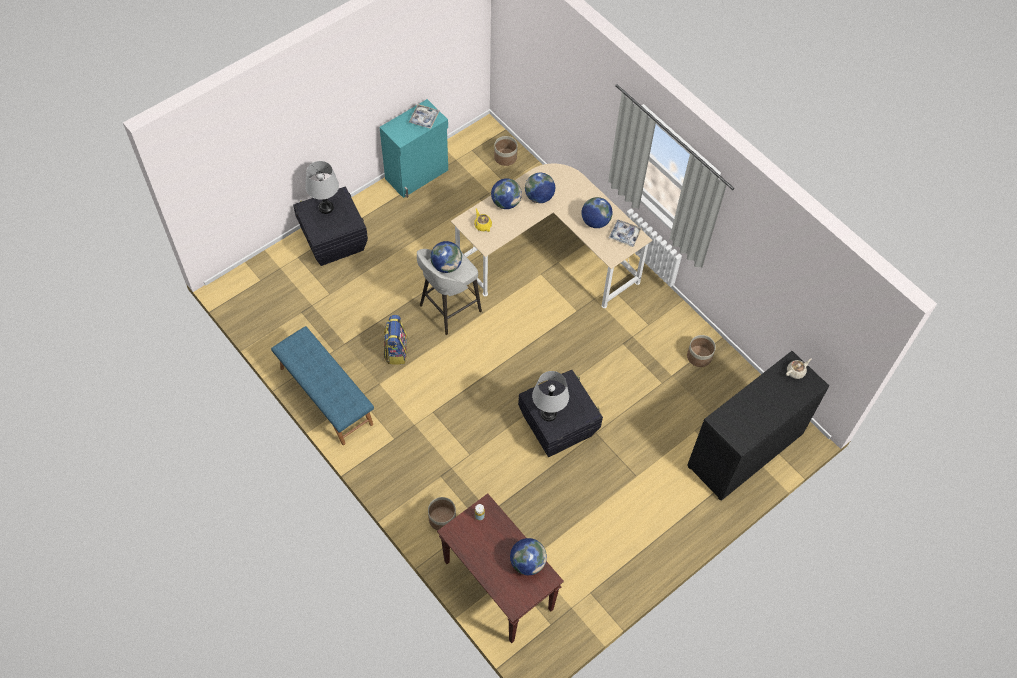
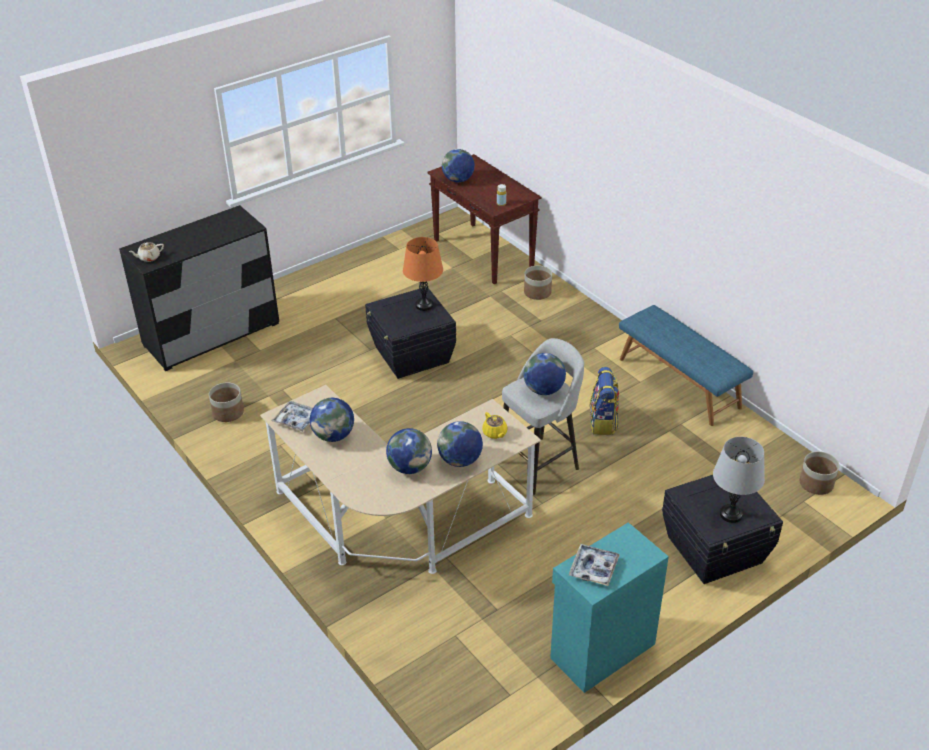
camera: 175 degrees left, 20 degrees down
planter [494,136,518,166] -> planter moved to [799,451,839,495]
grey table lamp [532,371,569,421] -> orange table lamp [403,237,443,311]

